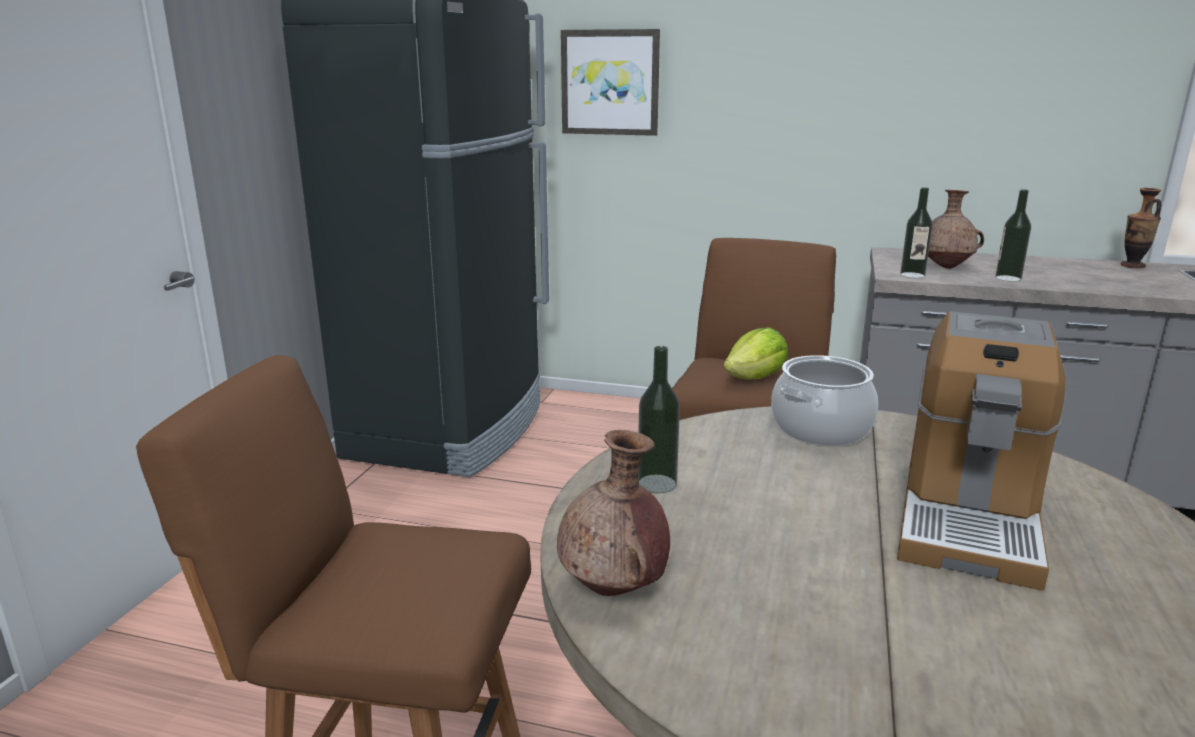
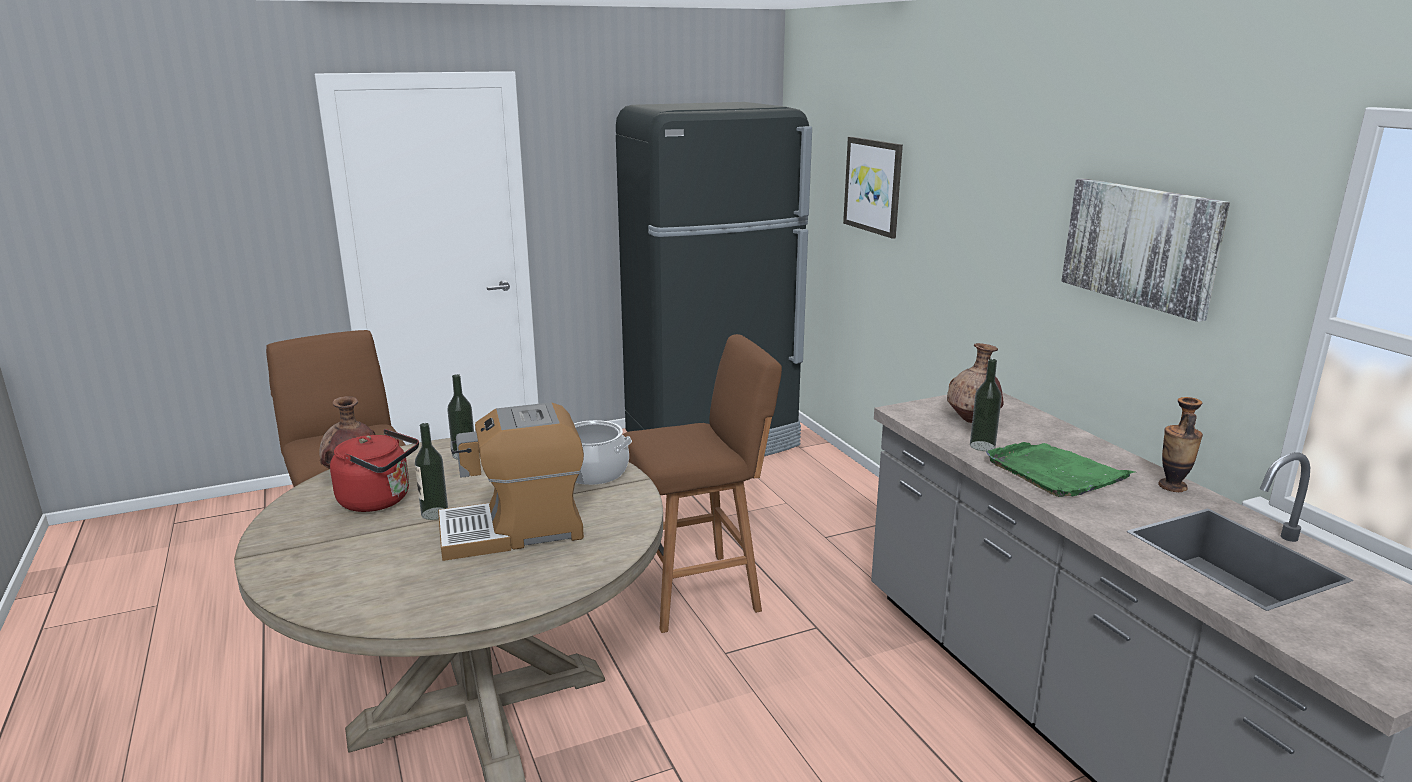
camera: 50 degrees right, 0 degrees up
lettuce [724,328,788,379] -> none
bottle [900,188,932,278] -> bottle moved to [415,423,448,520]
none -> red kettle [330,429,419,512]
none -> green tray [986,442,1135,497]
none -> picture [1061,178,1230,322]

